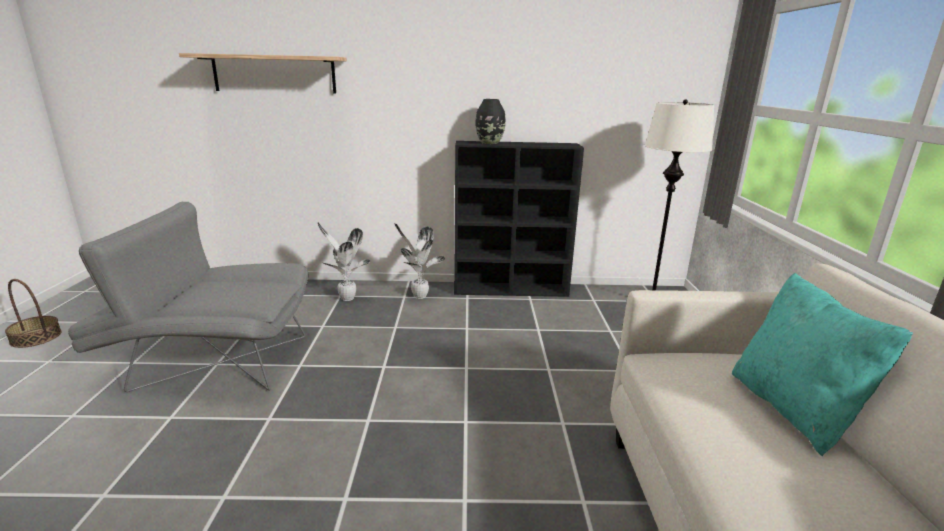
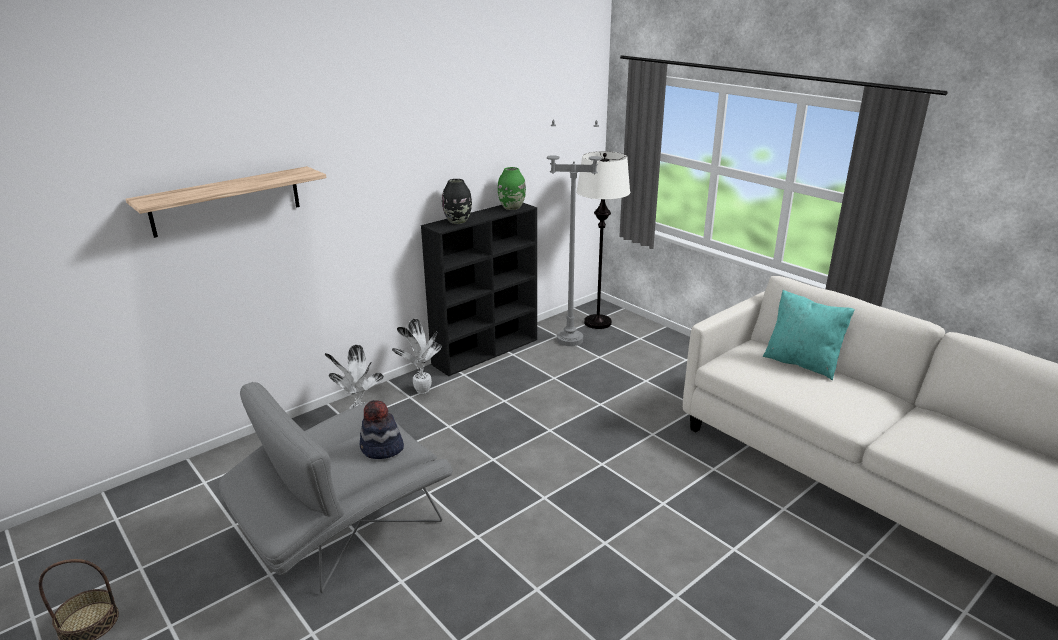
camera: 40 degrees left, 5 degrees up
none -> hat [359,400,404,459]
none -> green vase [498,167,526,210]
none -> grey floor lamp [547,120,601,346]

